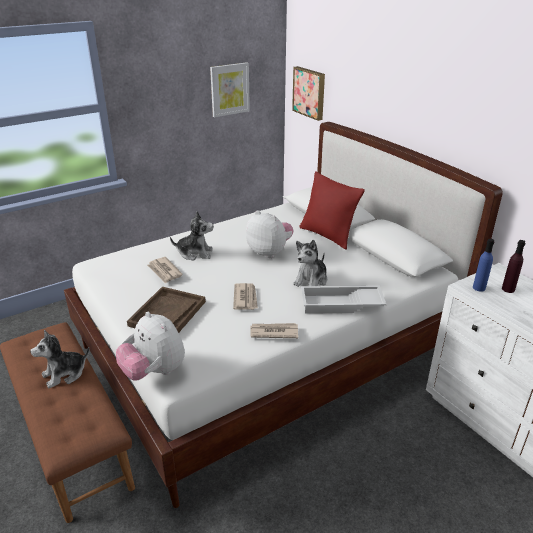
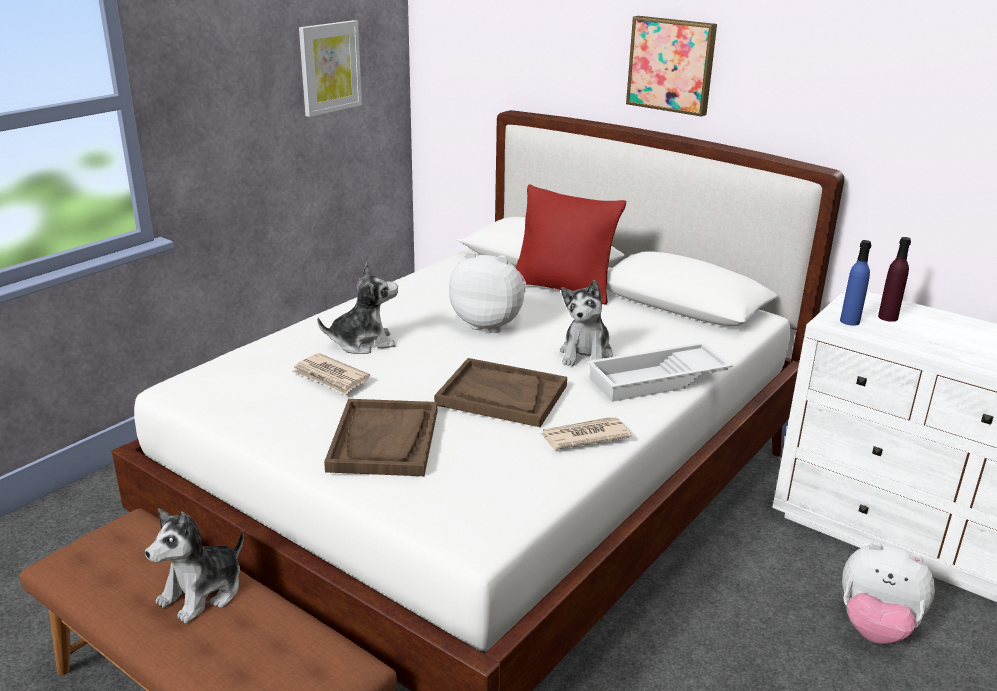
camera: 20 degrees left, 5 degrees down
plush toy [116,312,185,380] -> plush toy moved to [842,542,935,644]
newspaper [233,283,258,310] -> brown tray [434,358,567,427]
picture [292,66,325,121] -> picture moved to [626,16,717,117]

